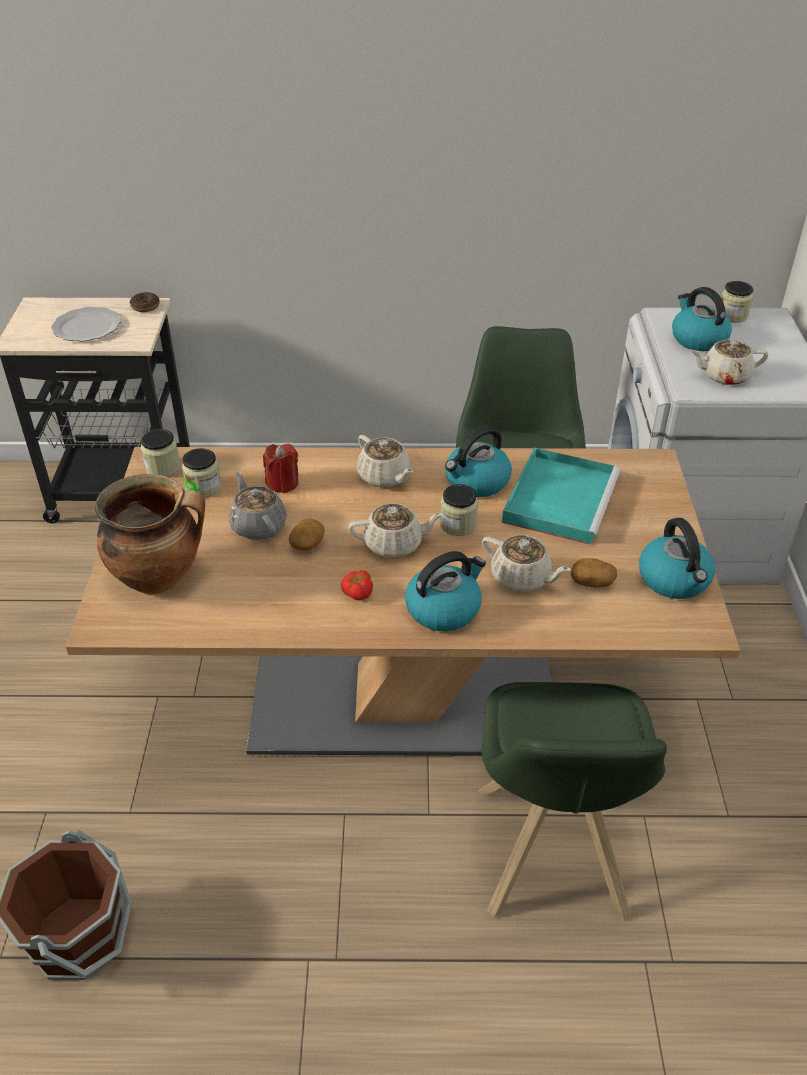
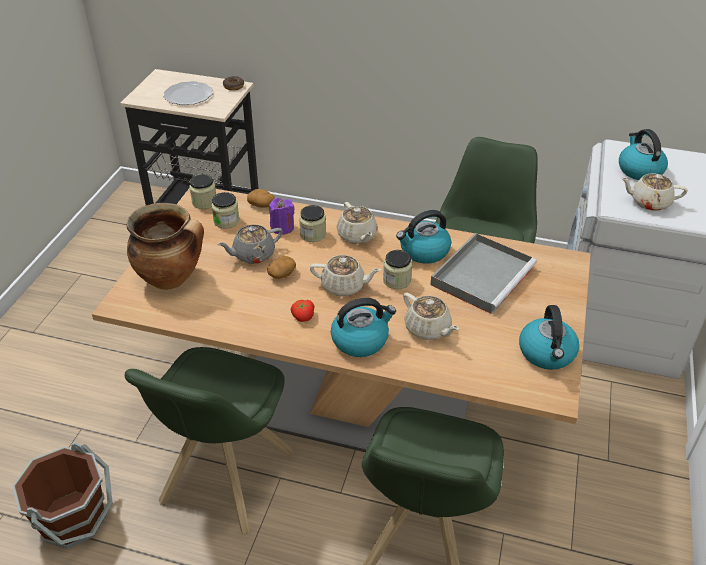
camera: 15 degrees right, 0 degrees up
grey teapot [229,472,287,540] -> grey teapot turned 105 degrees counterclockwise [218,225,283,264]
red candle [263,444,298,493] -> purple candle [269,198,295,235]
turquoise tray [502,448,620,545] -> grey tray [430,233,537,314]
potato [571,558,617,587] -> potato moved to [247,189,275,207]
jar [721,281,753,323] -> jar moved to [299,205,326,242]
none -> green chair [125,347,295,535]

